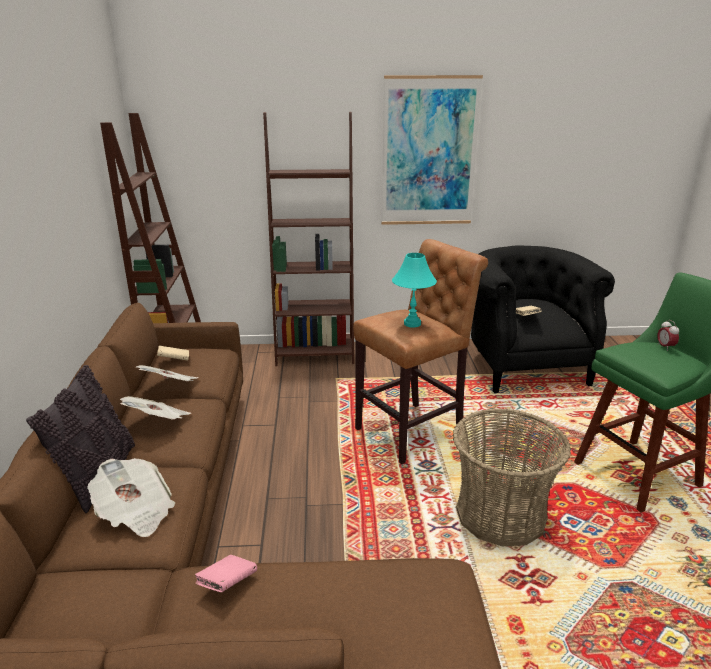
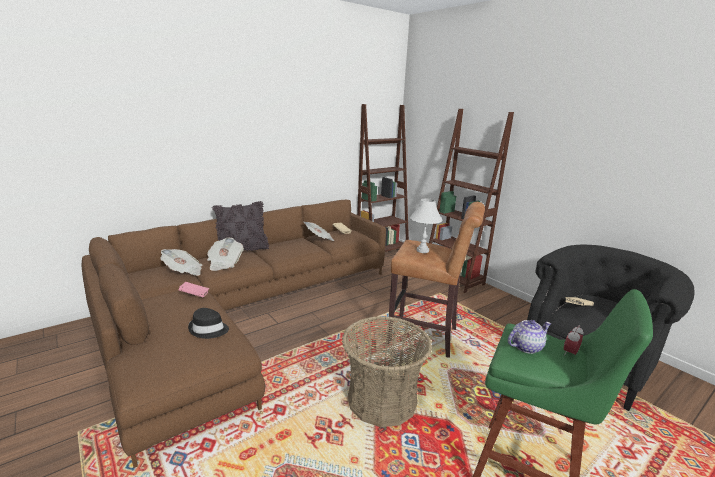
camera: 55 degrees right, 5 degrees down
newspaper [120,396,191,420] -> newspaper moved to [161,249,203,276]
picture [381,75,483,225] -> none
turquoise table lamp [392,253,437,328] -> white table lamp [410,198,443,253]
none -> black hat [188,308,229,339]
none -> teapot [508,320,551,354]

